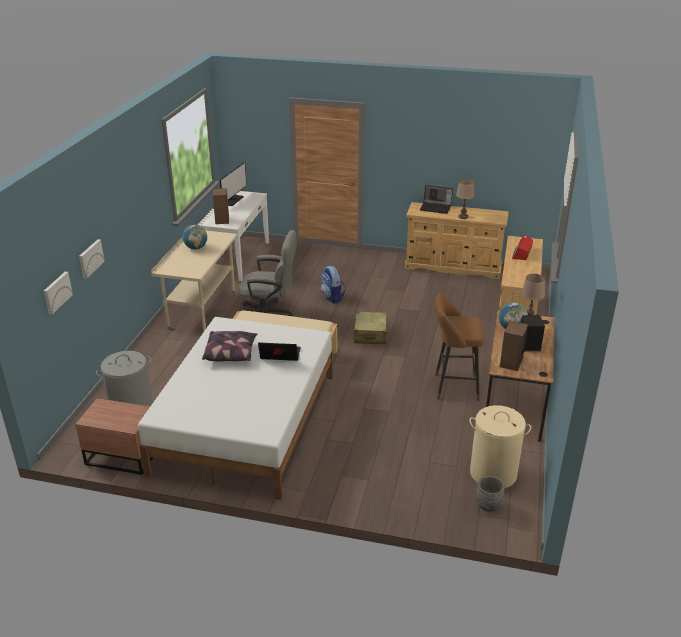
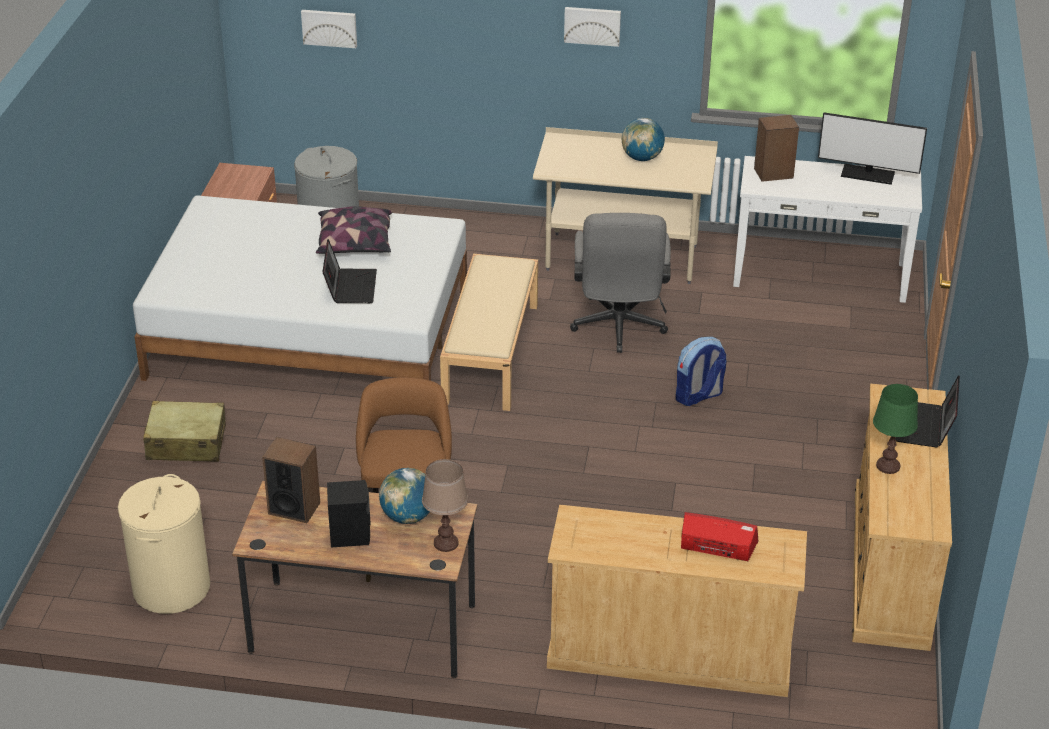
camera: 85 degrees right, 5 degrees up
picture [79,239,105,279] -> picture moved to [564,7,621,47]
beige suitcase [354,312,387,344] -> beige suitcase moved to [143,401,226,462]
brown table lamp [456,179,475,219] -> green table lamp [873,384,918,474]
grey planter [476,476,505,512] -> none

